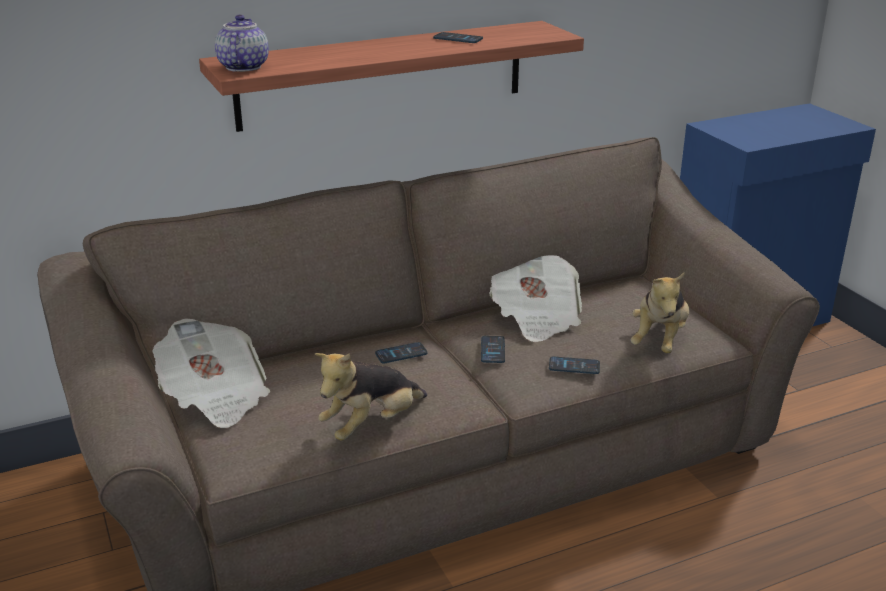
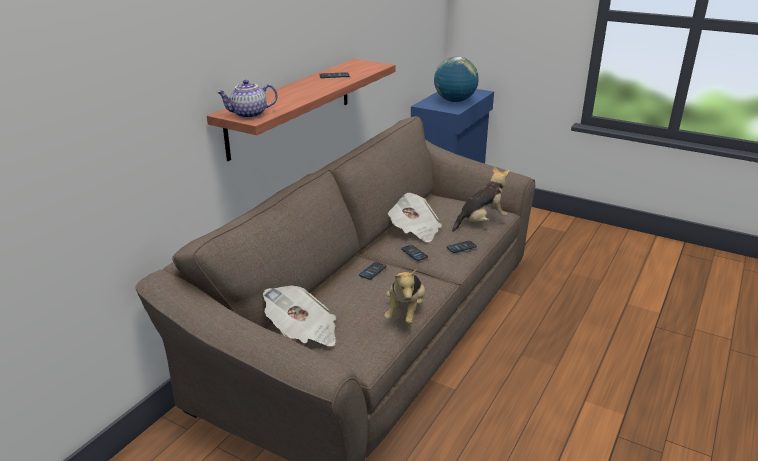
camera: 35 degrees left, 0 degrees up
teapot [215,15,269,72] -> teapot turned 75 degrees counterclockwise [216,80,277,118]
plush toy [631,272,689,353] -> plush toy turned 105 degrees counterclockwise [452,166,510,232]
none -> globe [434,57,479,102]

